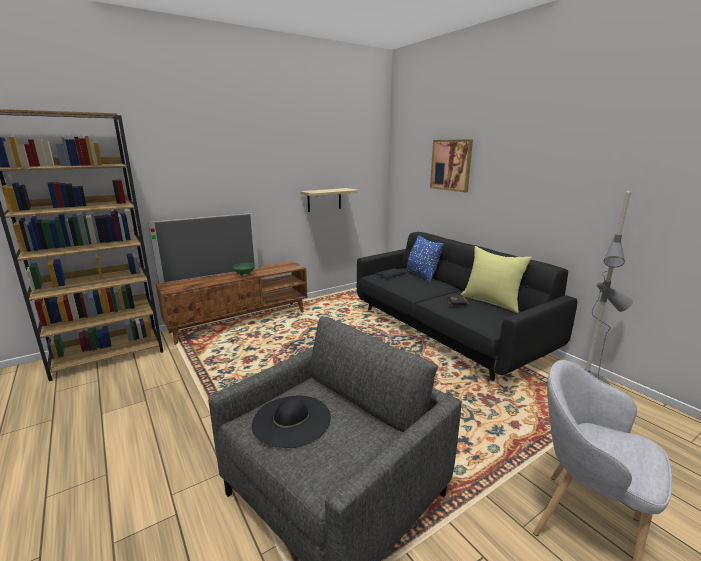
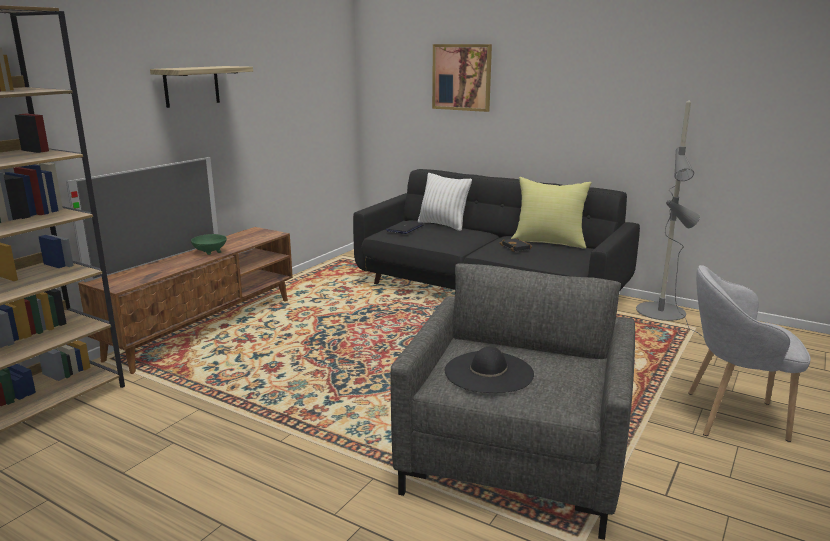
camera: 25 degrees left, 0 degrees up
shelf [300,188,359,212] -> shelf moved to [150,66,253,108]
blue pillow [406,235,443,282] -> white pillow [418,173,472,231]

